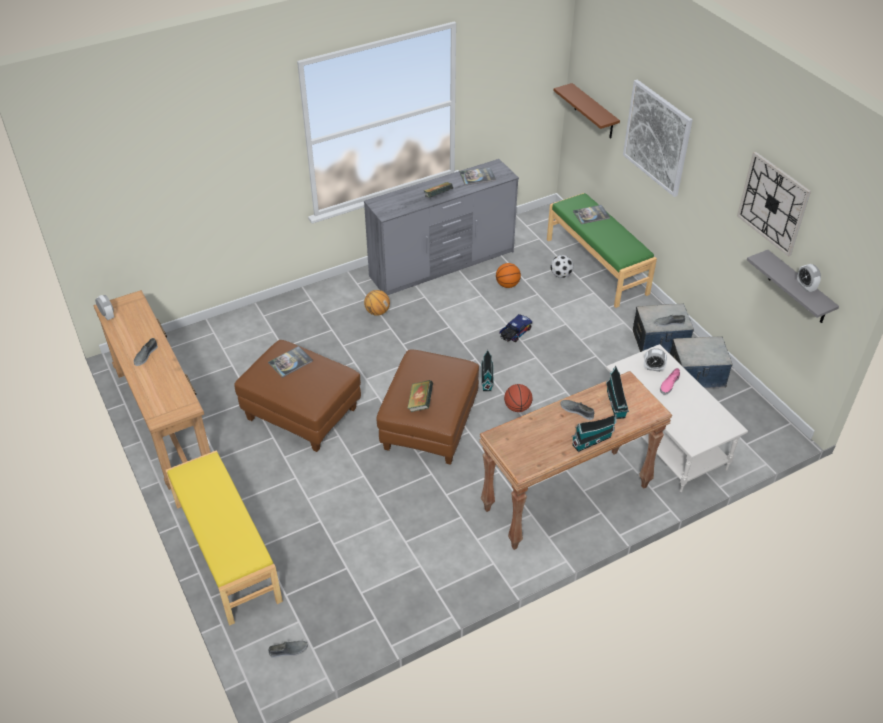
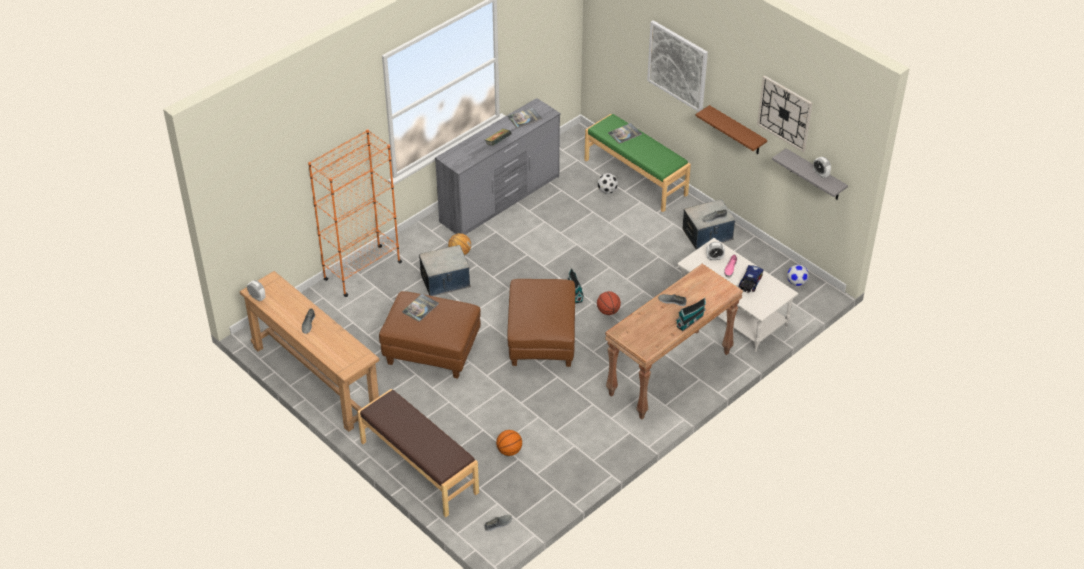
camera: 15 degrees left, 0 degrees up
yellow bench [165,450,283,626] -> brown bench [357,389,479,517]
book [407,380,433,412] -> none
basketball [496,263,521,288] -> basketball moved to [496,430,522,456]
toy truck [499,314,532,342] -> toy truck moved to [739,265,763,293]
brown shelf [554,83,620,139] -> brown shelf moved to [696,105,767,154]
toy house [606,366,629,419] -> none
storage box [670,336,733,389] -> storage box moved to [419,245,471,296]
none -> orange bookcase [308,129,402,297]
none -> football [787,265,809,286]

